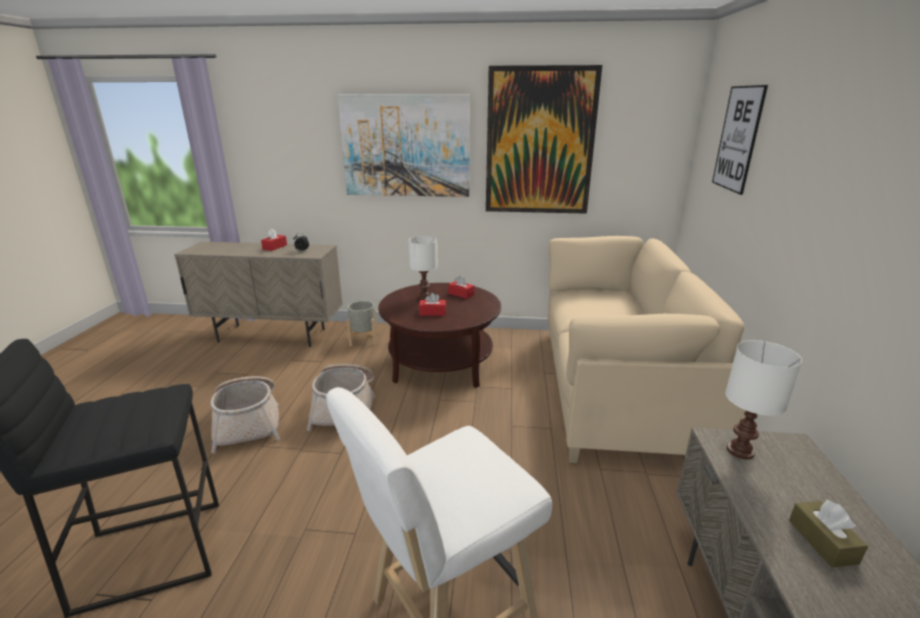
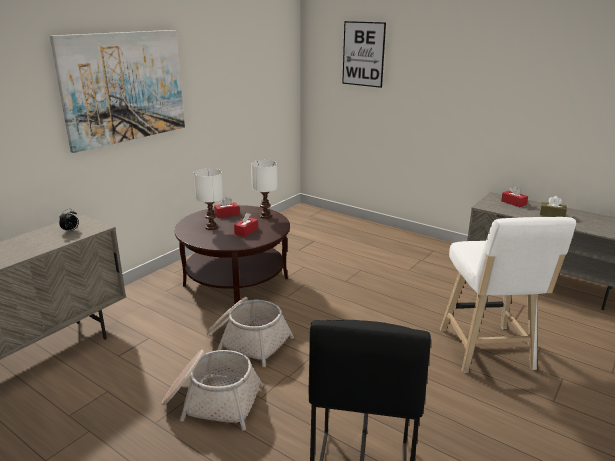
camera: 60 degrees left, 0 degrees up
red tissue box [261,229,287,251] -> red tissue box moved to [501,186,528,207]
grey planter [347,301,378,346] -> none
picture [486,65,602,214] -> none
beige sofa [547,236,746,463] -> none
white table lamp [725,340,802,459] -> white table lamp moved to [251,160,278,219]

